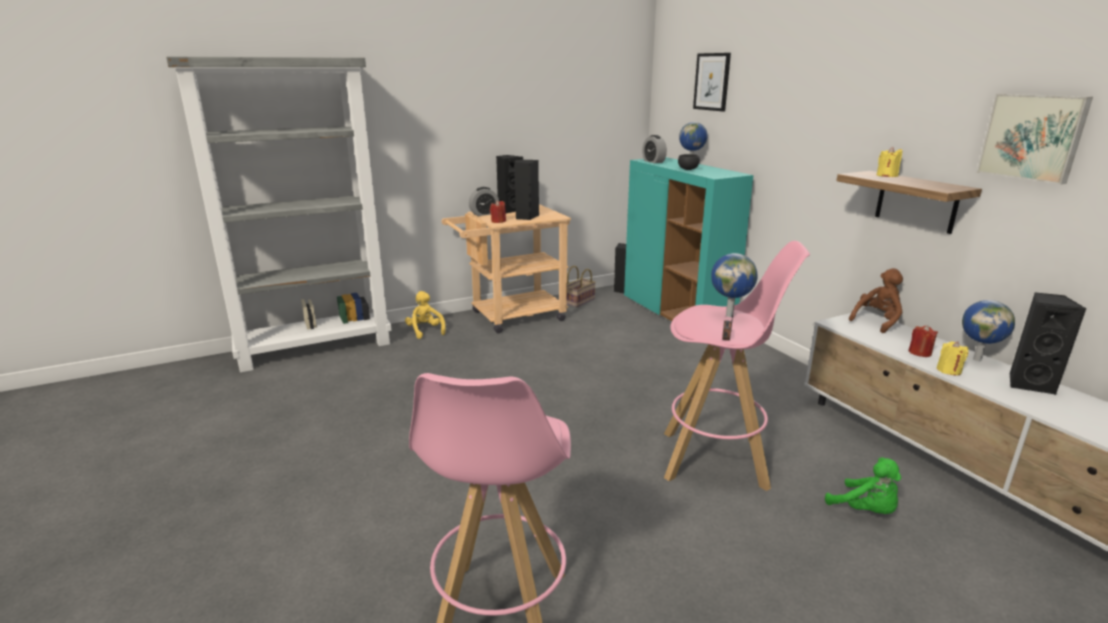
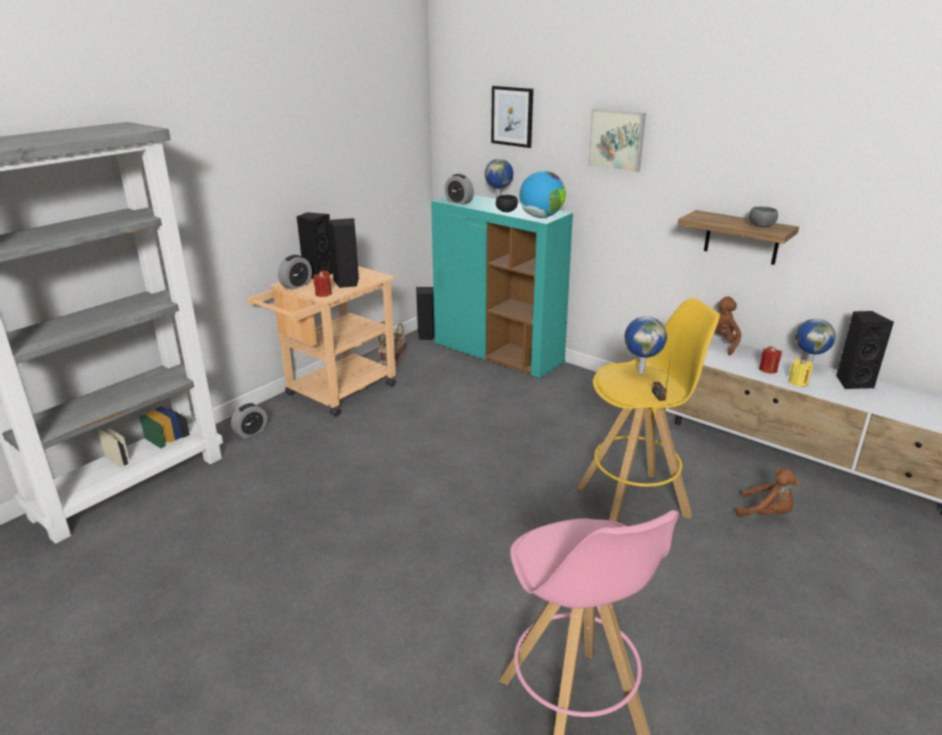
camera: 25 degrees left, 5 degrees up
yellow plush toy [405,291,446,339] -> alarm clock [231,403,267,438]
pink stool [664,241,810,491] -> yellow stool [576,298,720,522]
green plush toy [825,457,901,514] -> brown plush toy [736,469,799,517]
yellow candle [877,147,902,177] -> none
picture [976,94,1093,184] -> picture moved to [588,109,646,173]
none -> globe [520,171,566,218]
none -> grey bowl [749,207,778,227]

